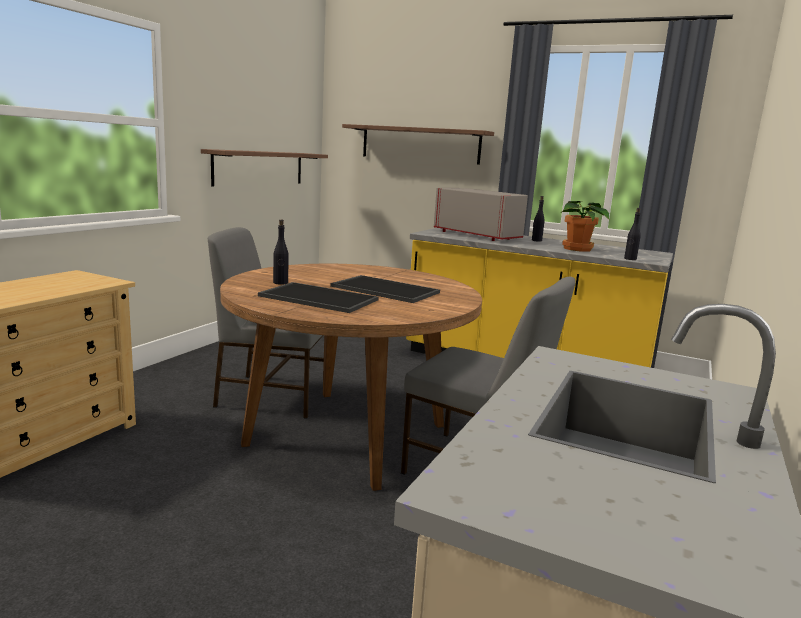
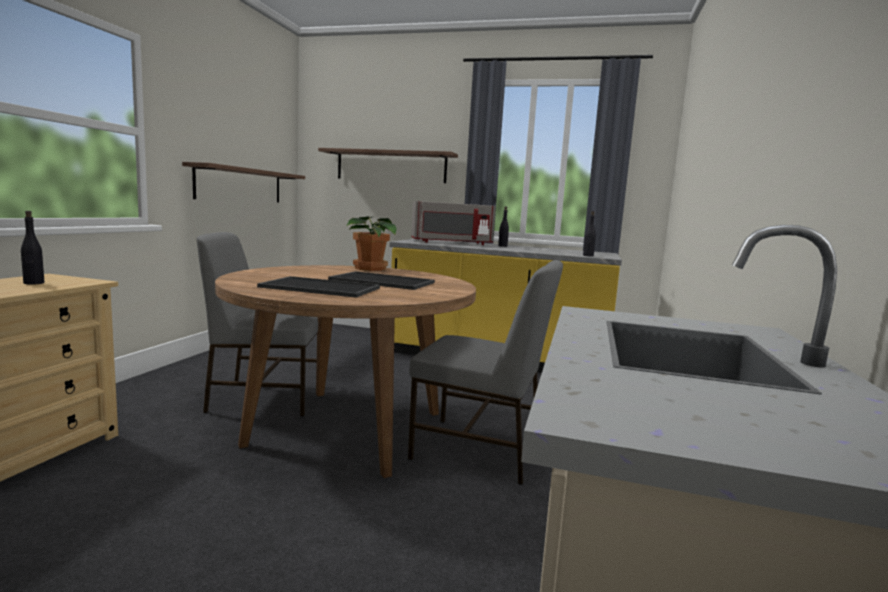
camera: 10 degrees left, 5 degrees down
black bottle [273,220,289,285] -> black bottle moved to [21,211,44,285]
grey microwave [434,188,528,241] -> grey microwave turned 135 degrees clockwise [411,201,496,245]
potted plant [562,201,609,252] -> potted plant moved to [346,216,397,271]

